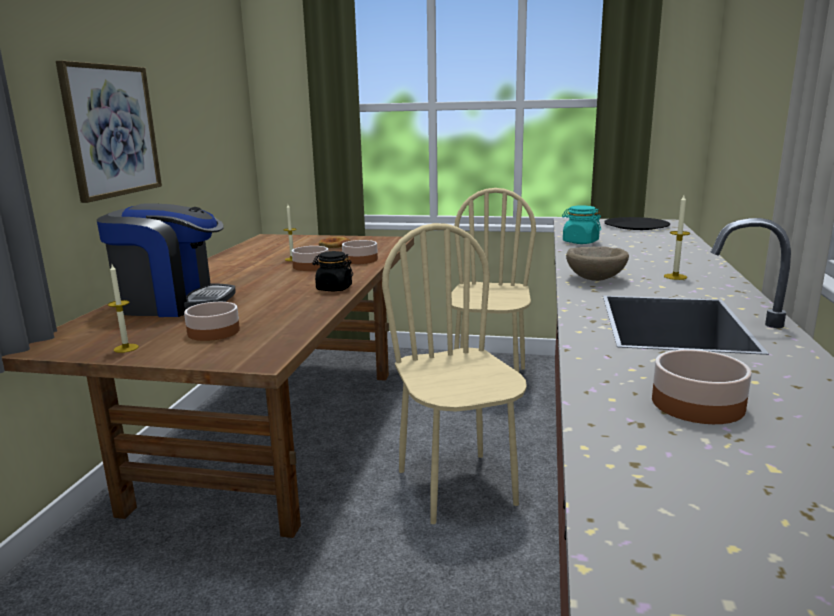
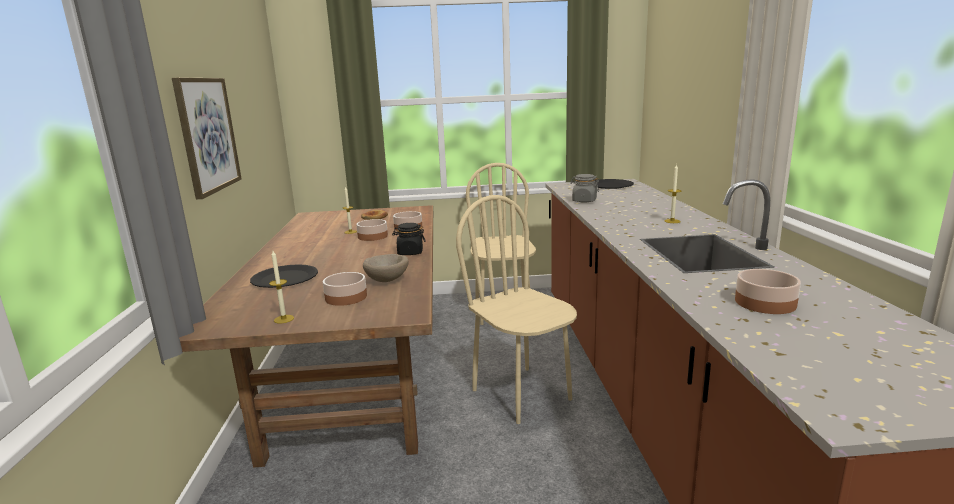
camera: 15 degrees left, 0 degrees up
coffee machine [97,204,236,317] -> black plate [250,264,318,288]
turquoise jar [562,205,601,244] -> grey jar [570,174,599,203]
beige bowl [566,246,629,281] -> beige bowl moved to [363,254,408,282]

